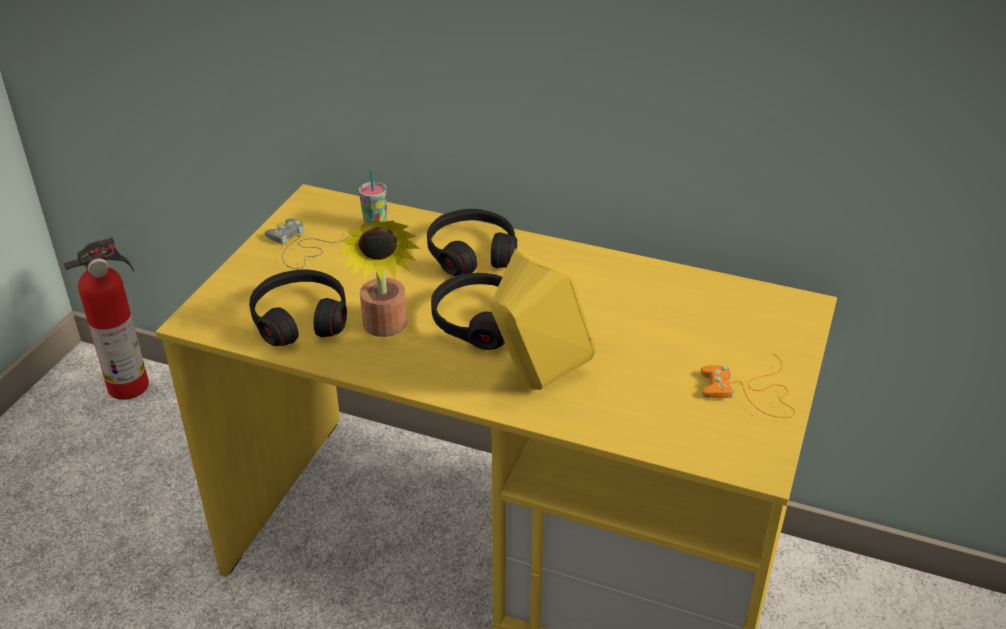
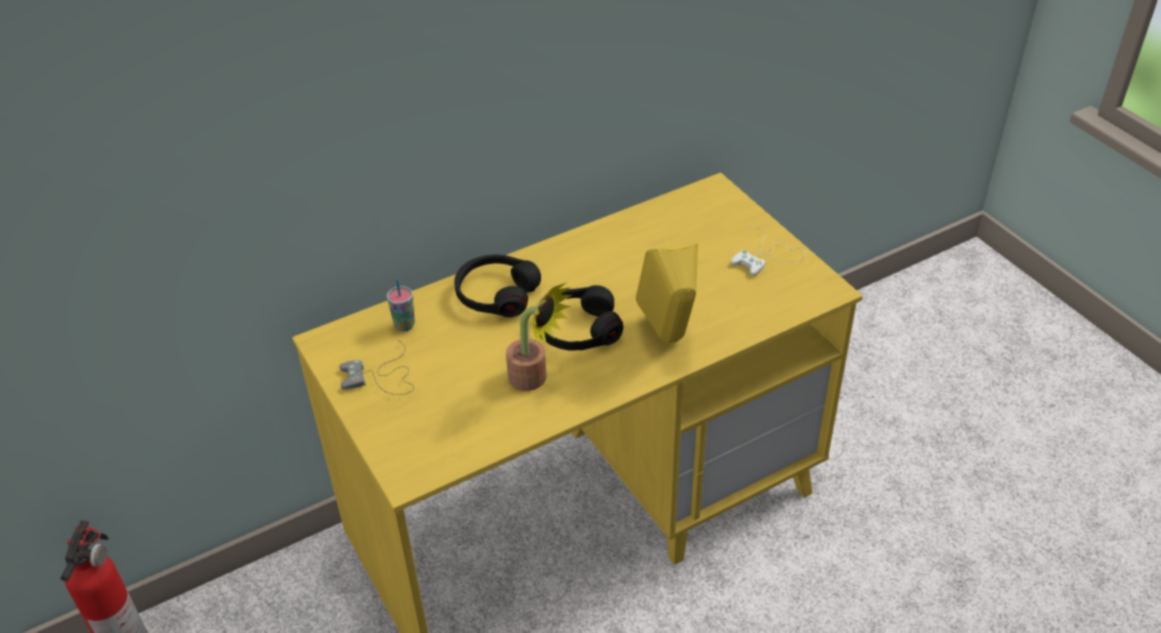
camera: 50 degrees left, 5 degrees up
black headphones [249,269,347,346] -> none
orange game controller [701,353,795,418] -> white game controller [731,227,806,276]

